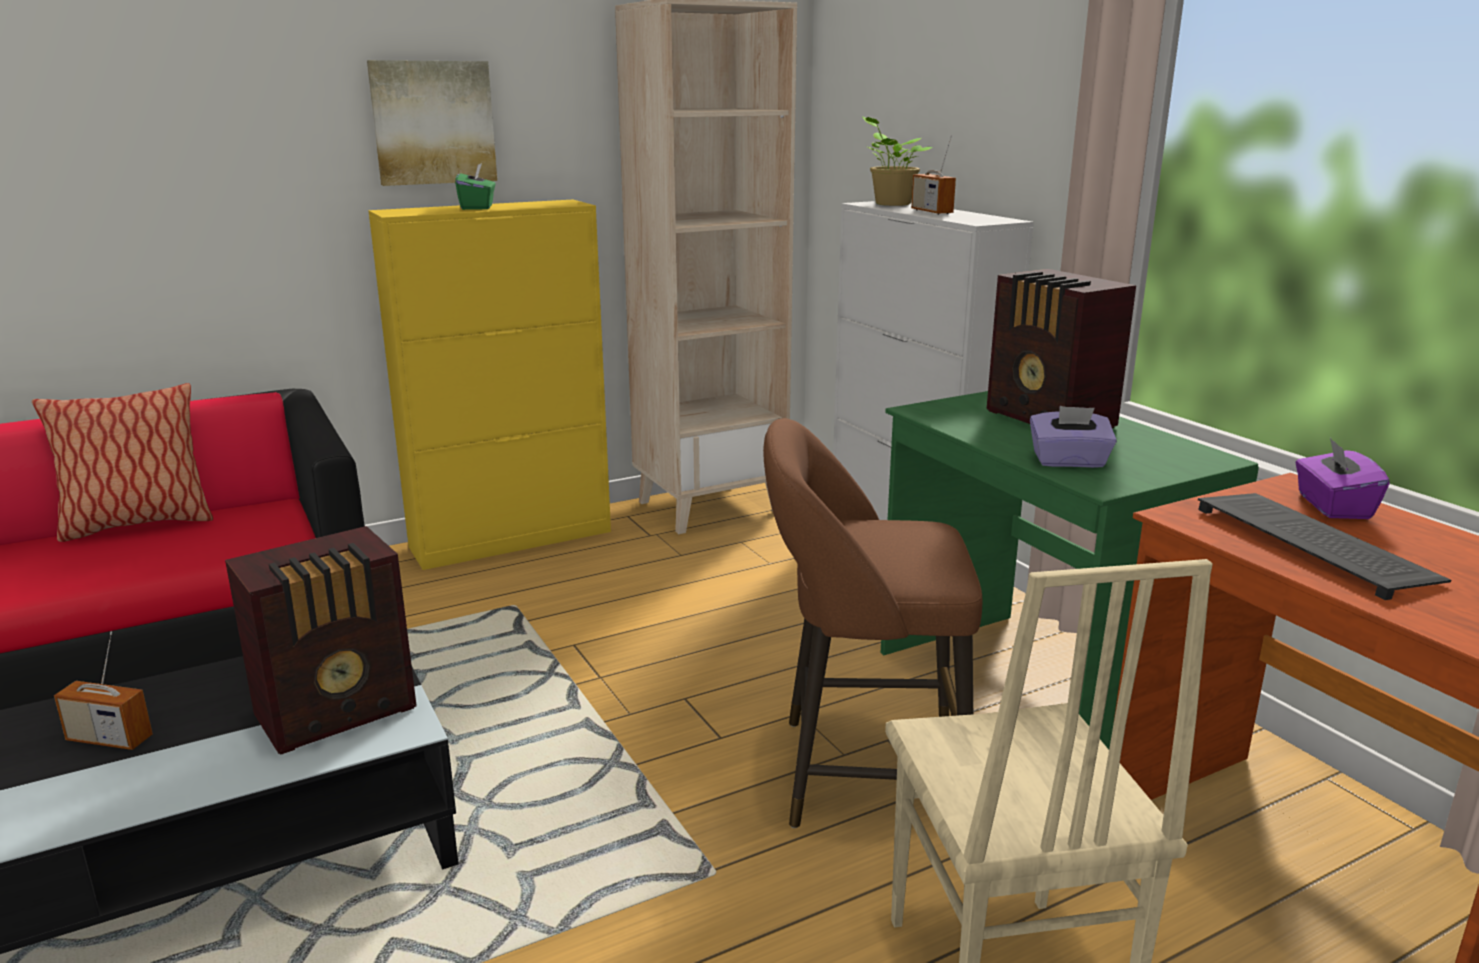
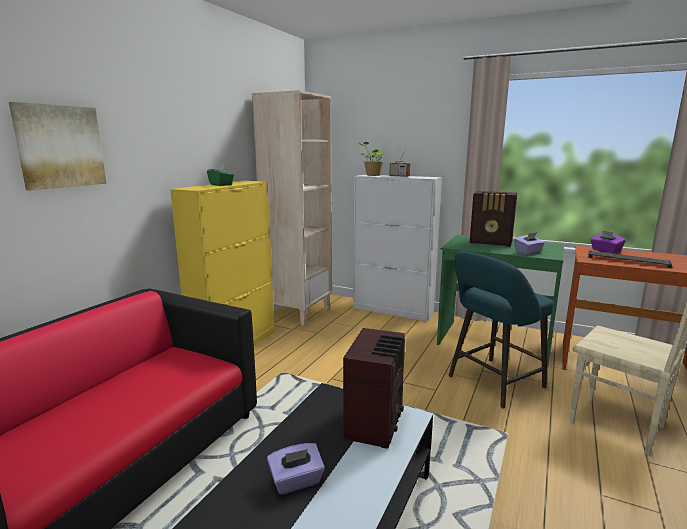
camera: 35 degrees left, 5 degrees down
pillow [32,383,213,542] -> none
radio [54,632,153,750] -> purple tissue box [267,443,325,495]
picture [367,60,497,186] -> picture moved to [9,102,107,190]
brown stool [763,418,982,828] -> turquoise stool [449,251,553,409]

